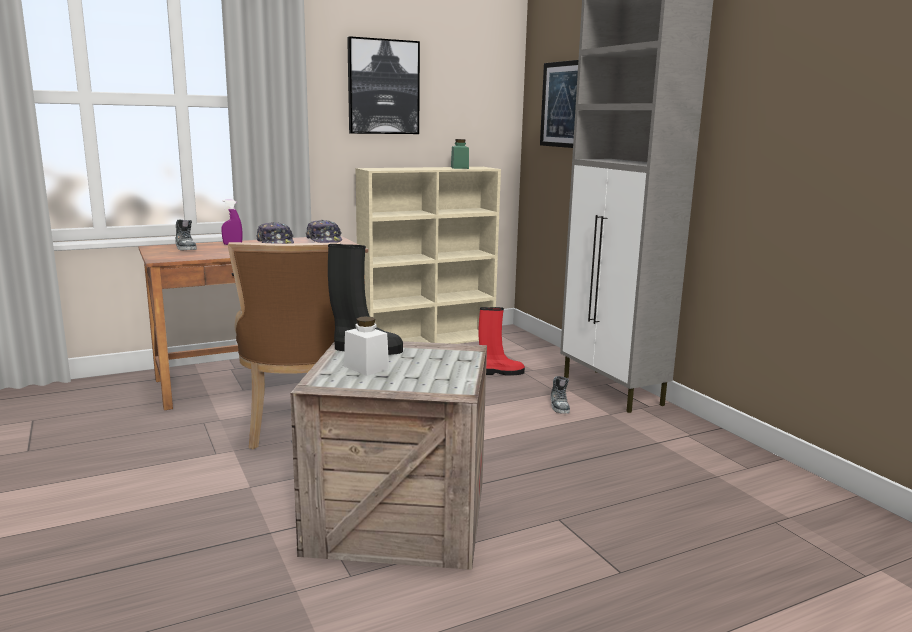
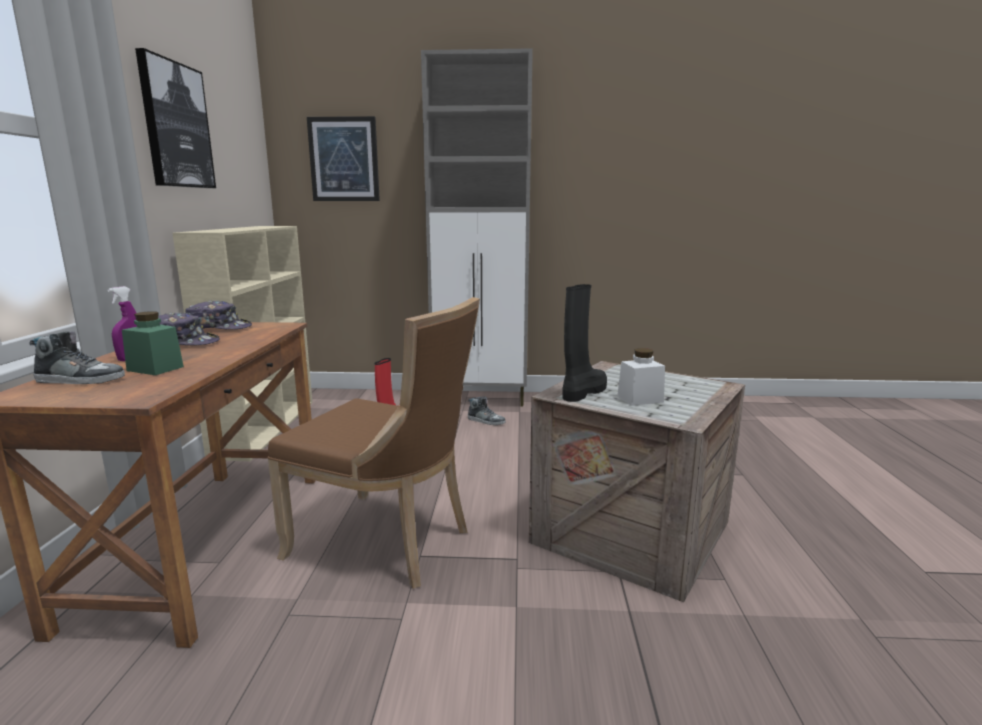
camera: 60 degrees left, 0 degrees up
green jar [451,139,469,169] -> green jar moved to [122,311,184,375]

